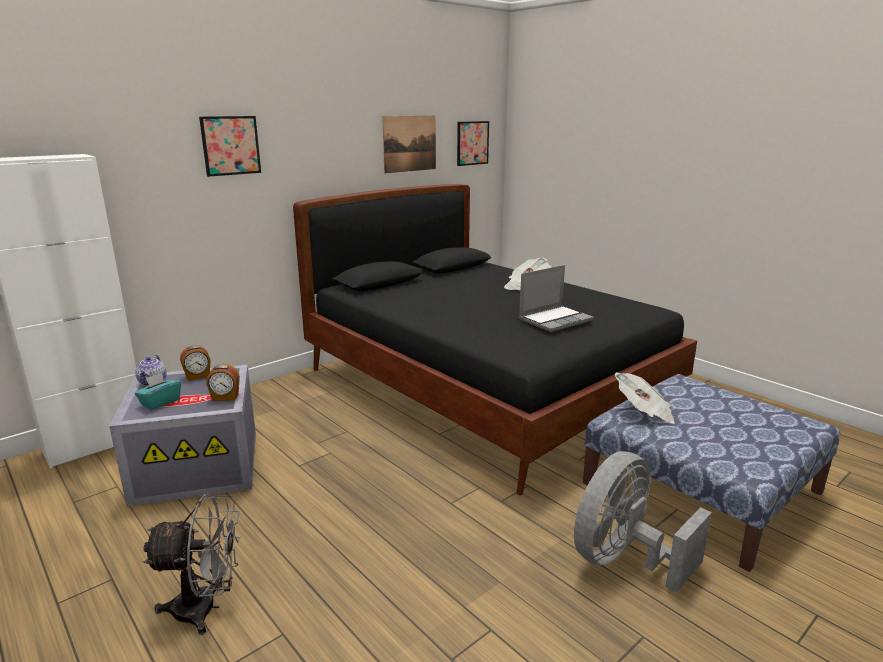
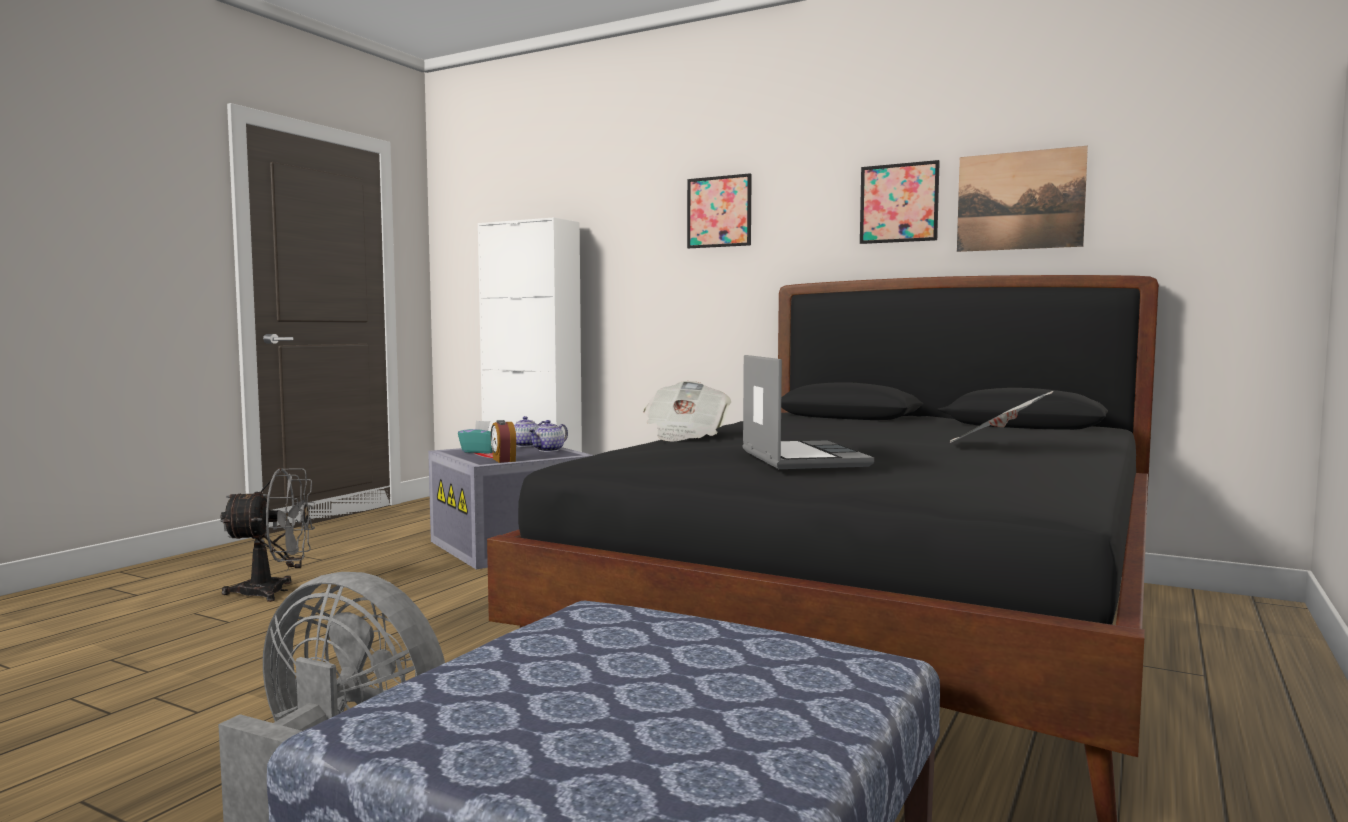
camera: 70 degrees right, 15 degrees down
grey fan [142,494,241,635] -> grey fan turned 75 degrees counterclockwise [220,468,315,602]
alarm clock [180,345,211,381] -> teapot [528,420,568,452]
picture [457,121,489,166] -> picture moved to [860,160,940,244]
laptop [519,265,594,332] -> laptop turned 135 degrees counterclockwise [742,355,874,469]
newspaper [615,372,675,424] -> newspaper moved to [643,381,732,442]

